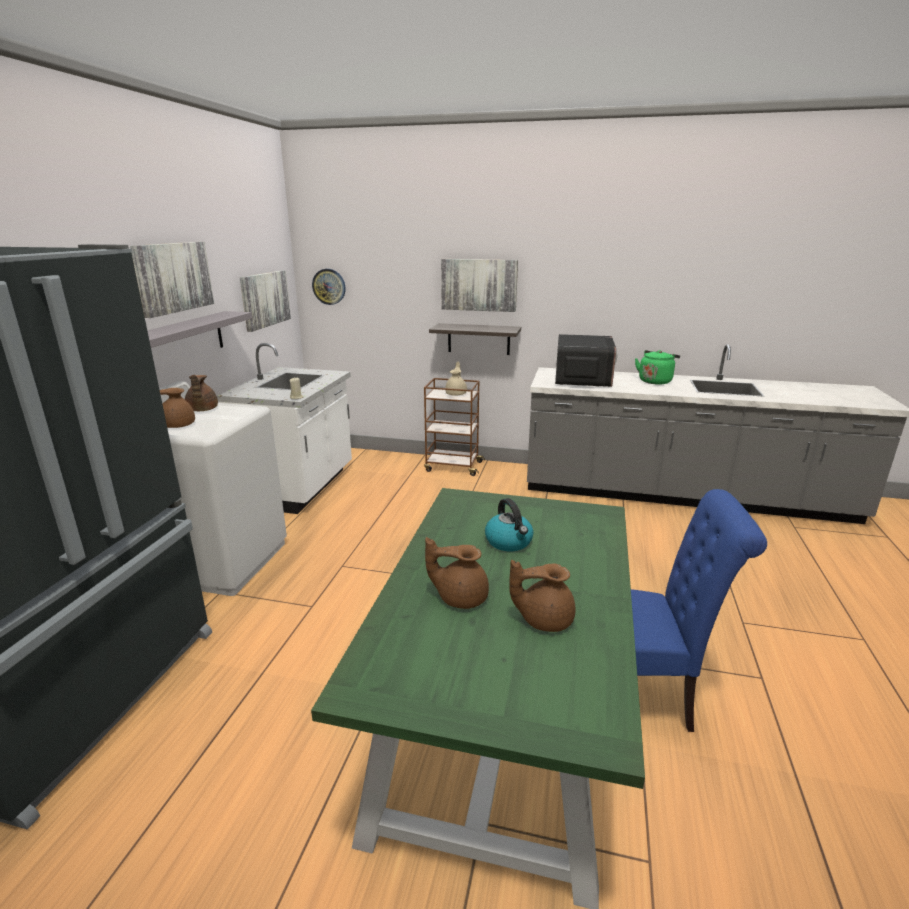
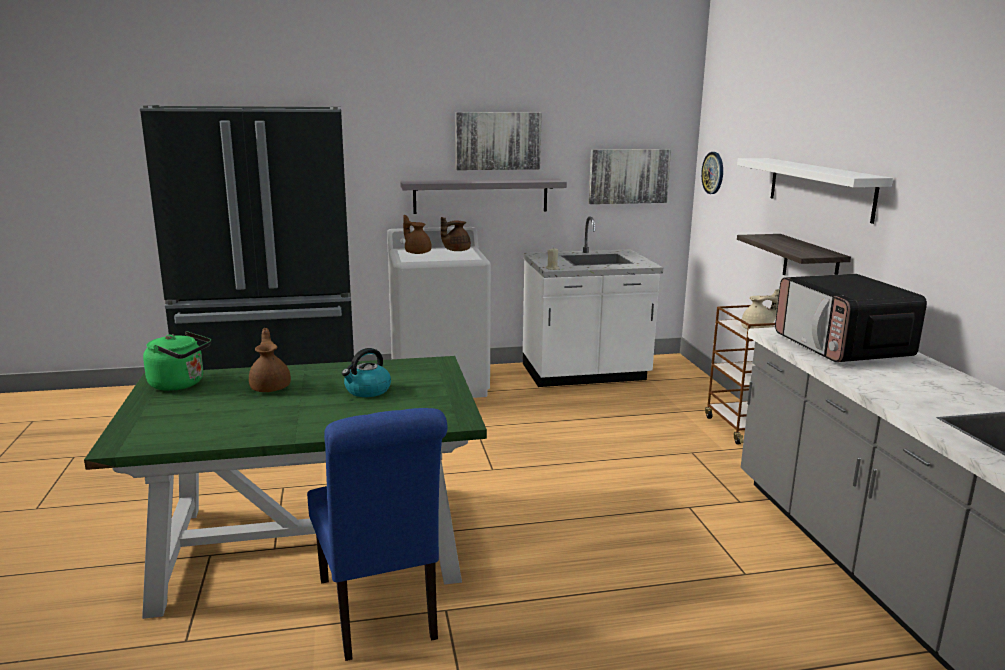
camera: 65 degrees right, 5 degrees down
picture [441,259,518,312] -> white shelf [737,158,893,224]
brown teapot [509,560,576,632] -> none
microwave [555,334,617,387] -> microwave turned 90 degrees clockwise [775,274,927,362]
green kettle [635,350,680,385] -> green kettle moved to [143,331,211,391]

